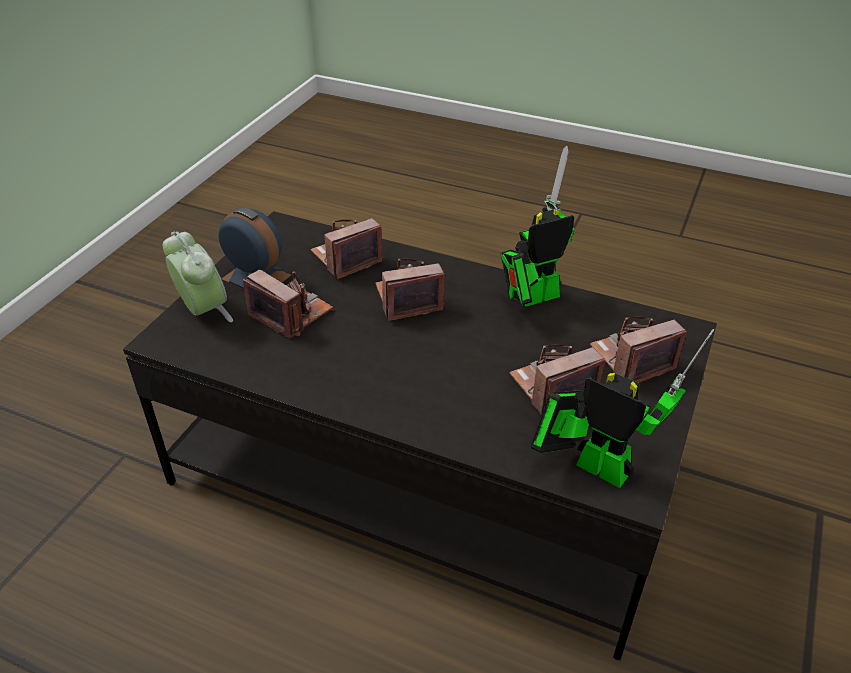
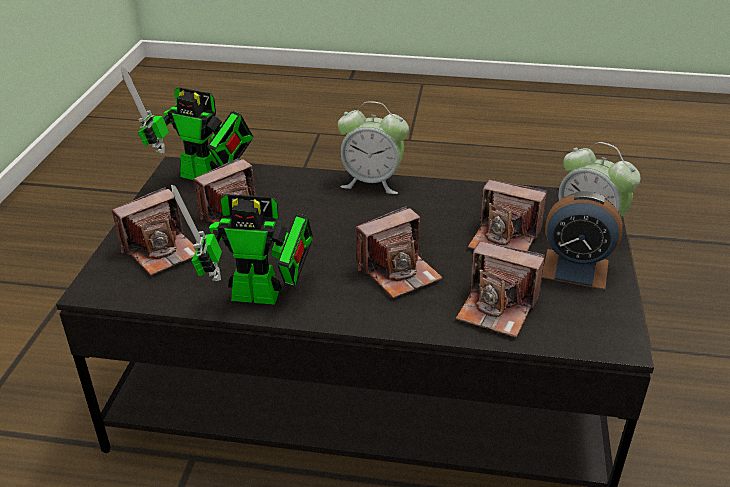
camera: 165 degrees right, 5 degrees down
camera [310,218,382,279] -> camera turned 75 degrees clockwise [456,241,545,337]
toy robot [500,146,575,307] -> toy robot turned 45 degrees clockwise [171,185,313,305]
none -> alarm clock [338,101,409,194]

